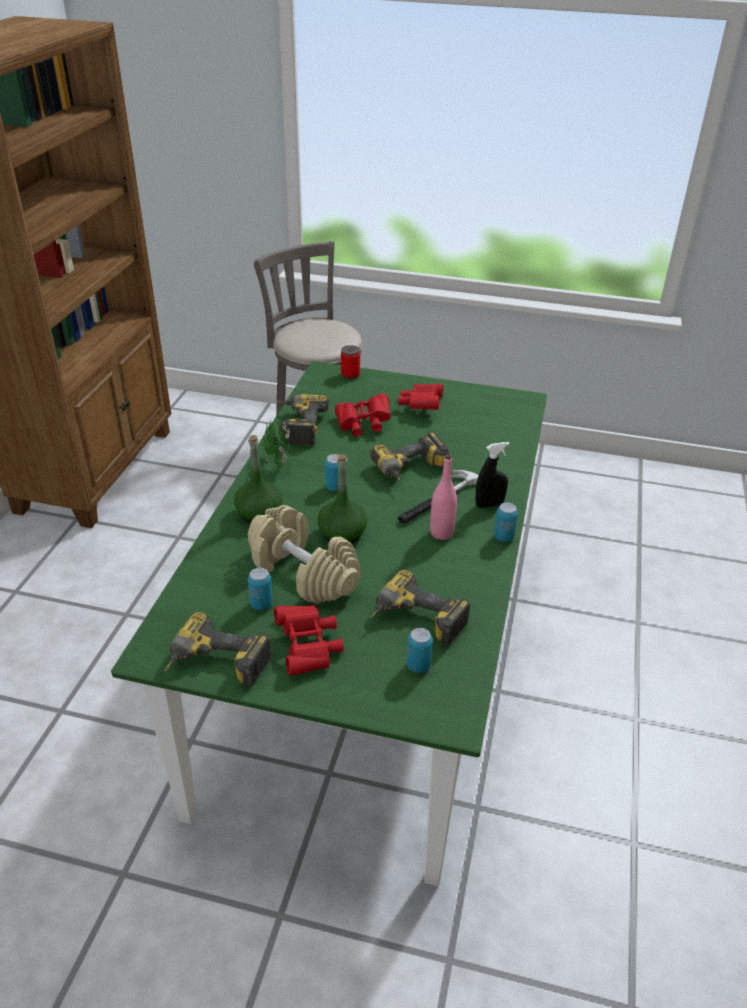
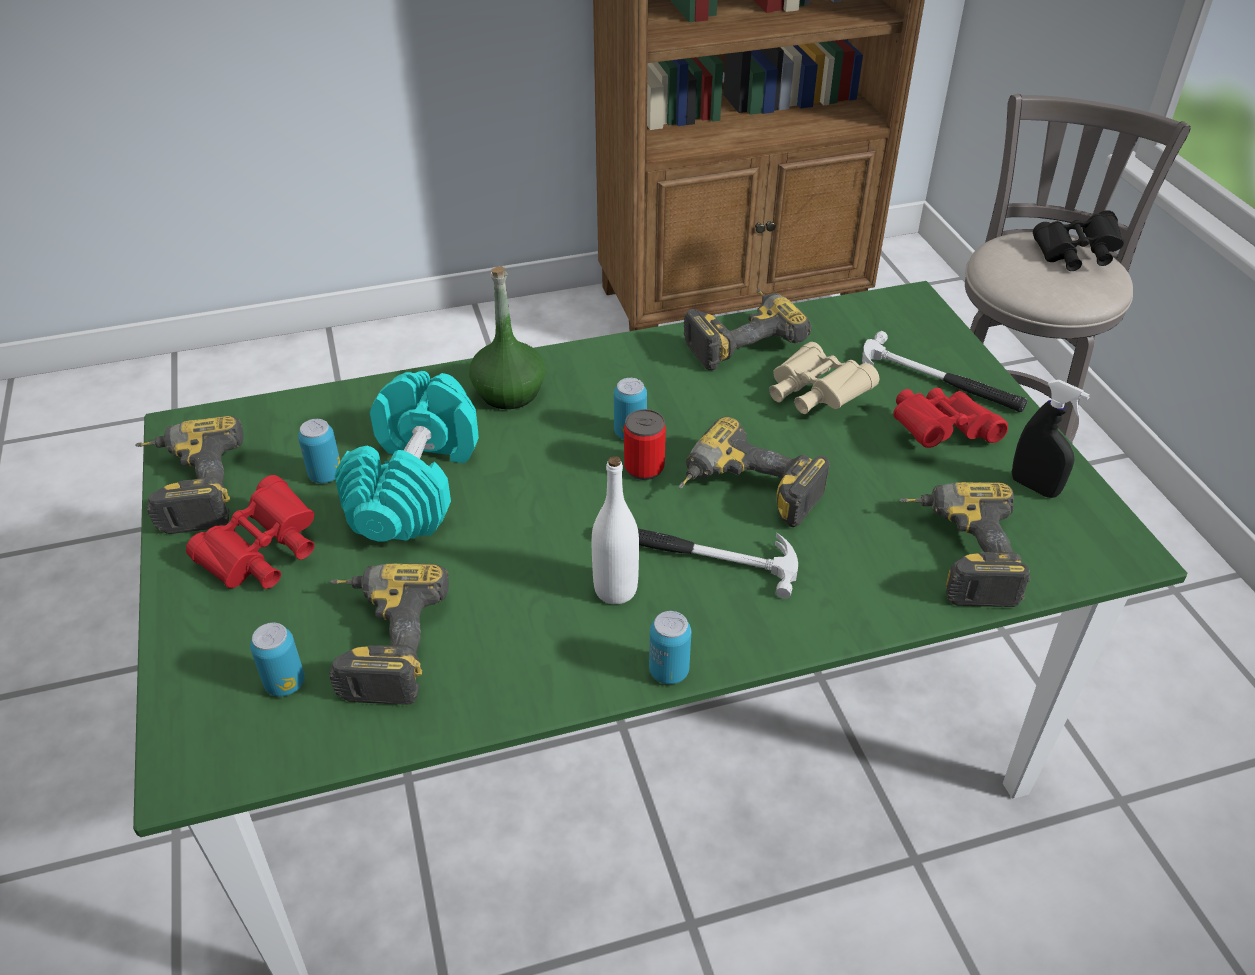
camera: 60 degrees right, 5 degrees up
beige dumbbell [248,505,360,604] -> turquoise dumbbell [335,371,479,542]
potted plant [261,418,291,474] -> none
green bottle [317,454,367,544] -> none
red binoculars [335,393,391,437] -> beige binoculars [769,342,879,414]
can [341,345,360,379] -> can moved to [624,409,666,480]
pink bottle [430,454,457,540] -> white bottle [592,456,639,604]
black spray bottle [475,442,510,508] -> black spray bottle moved to [1012,380,1090,498]
none -> hammer [862,331,1028,412]
none -> power drill [899,482,1030,607]
none -> black binoculars [1033,210,1124,271]

